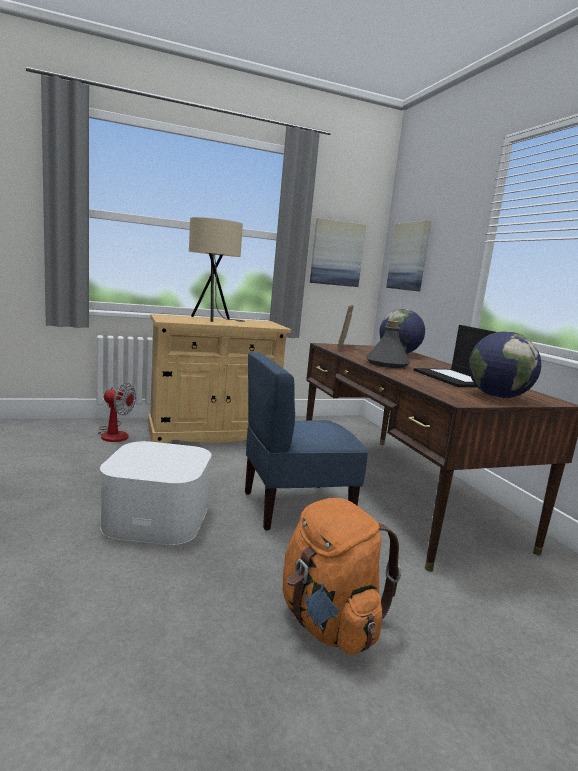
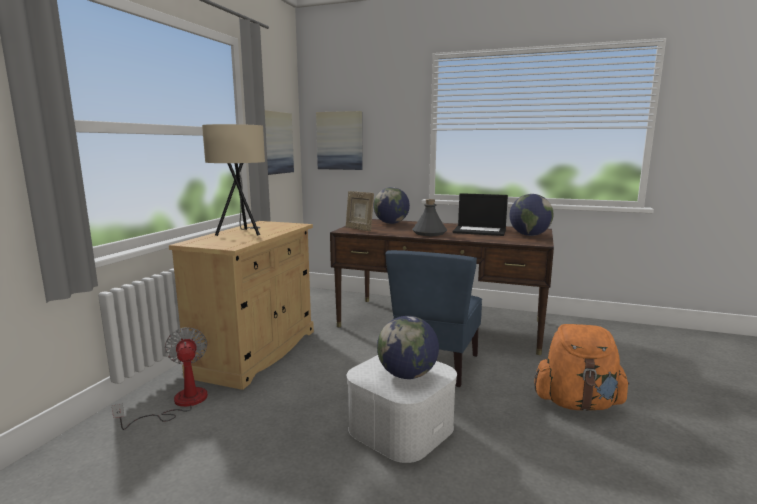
camera: 50 degrees left, 0 degrees up
fan [98,383,136,442] -> fan turned 75 degrees counterclockwise [112,327,208,430]
none -> globe [377,316,439,379]

